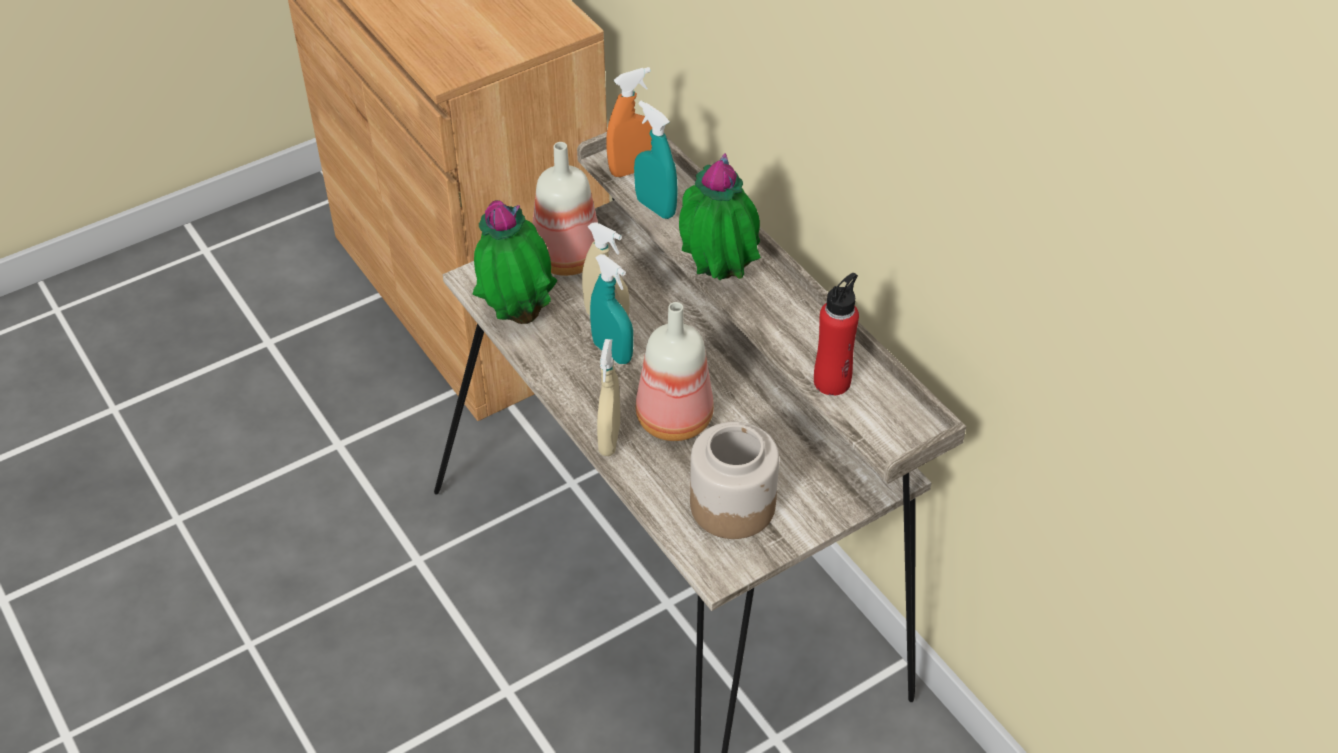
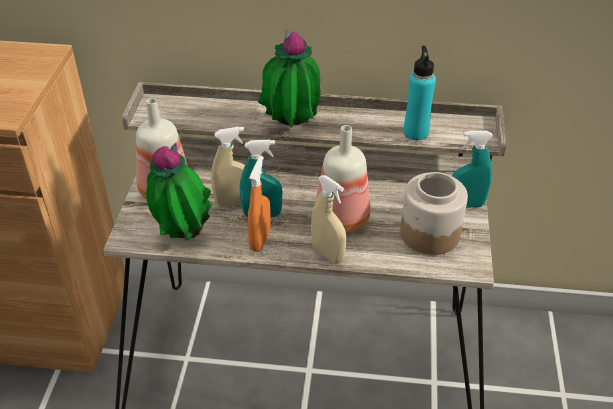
camera: 50 degrees left, 5 degrees down
orange spray bottle [606,67,652,177] -> orange spray bottle moved to [248,156,271,252]
turquoise spray bottle [634,101,678,219] -> turquoise spray bottle moved to [452,131,493,208]
red bottle [814,273,859,396] -> turquoise bottle [404,46,436,141]

